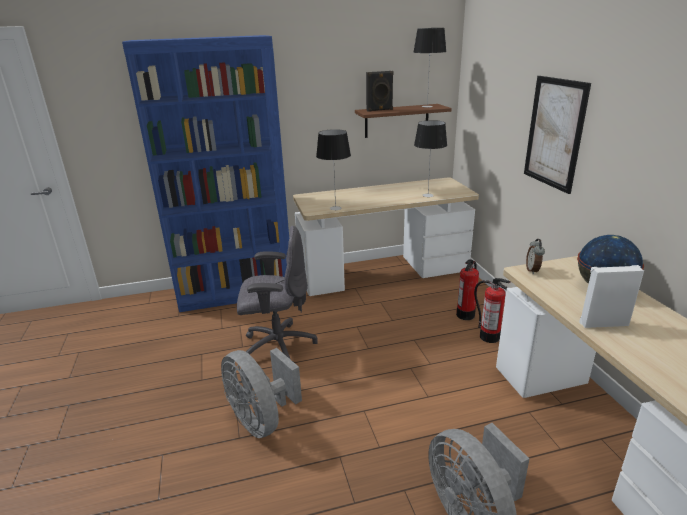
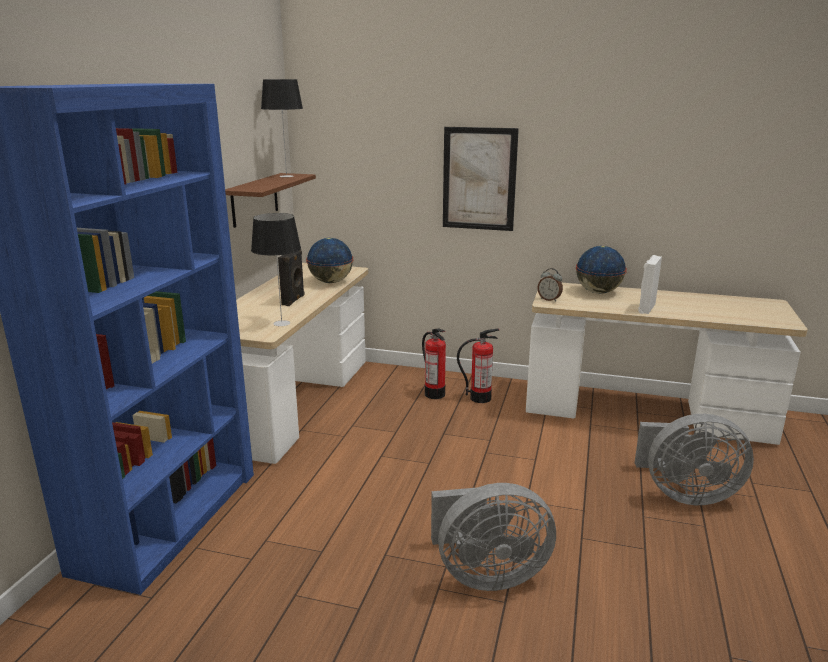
camera: 60 degrees left, 5 degrees down
grey office chair [237,226,318,360] -> none
black speaker [366,71,393,112] -> black speaker moved to [278,250,305,306]
table lamp [414,120,447,197] -> globe [306,238,354,283]

